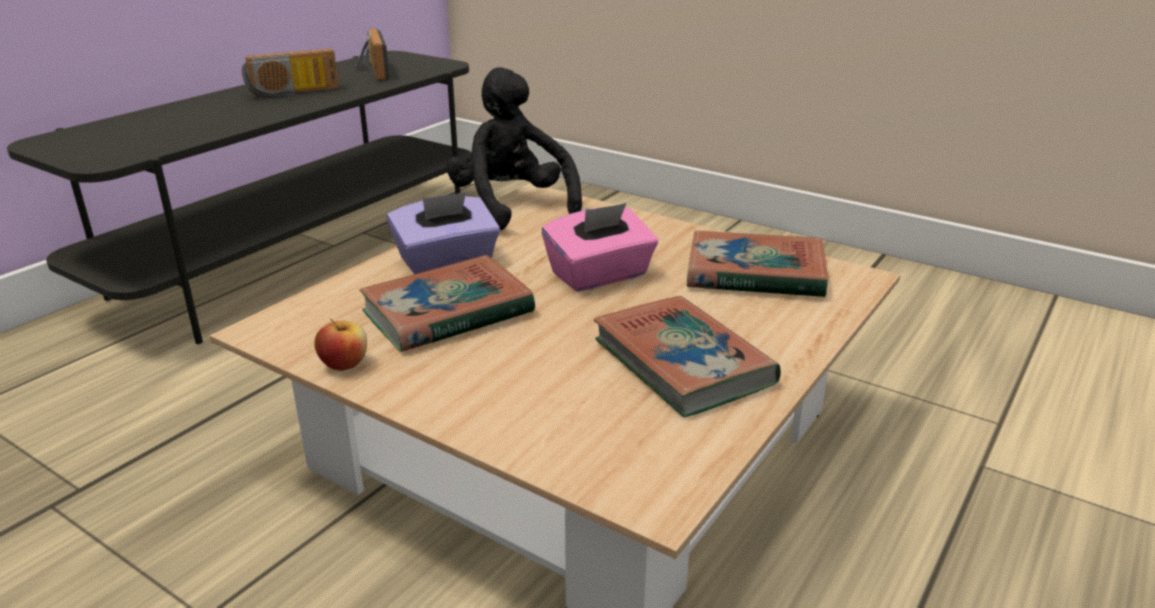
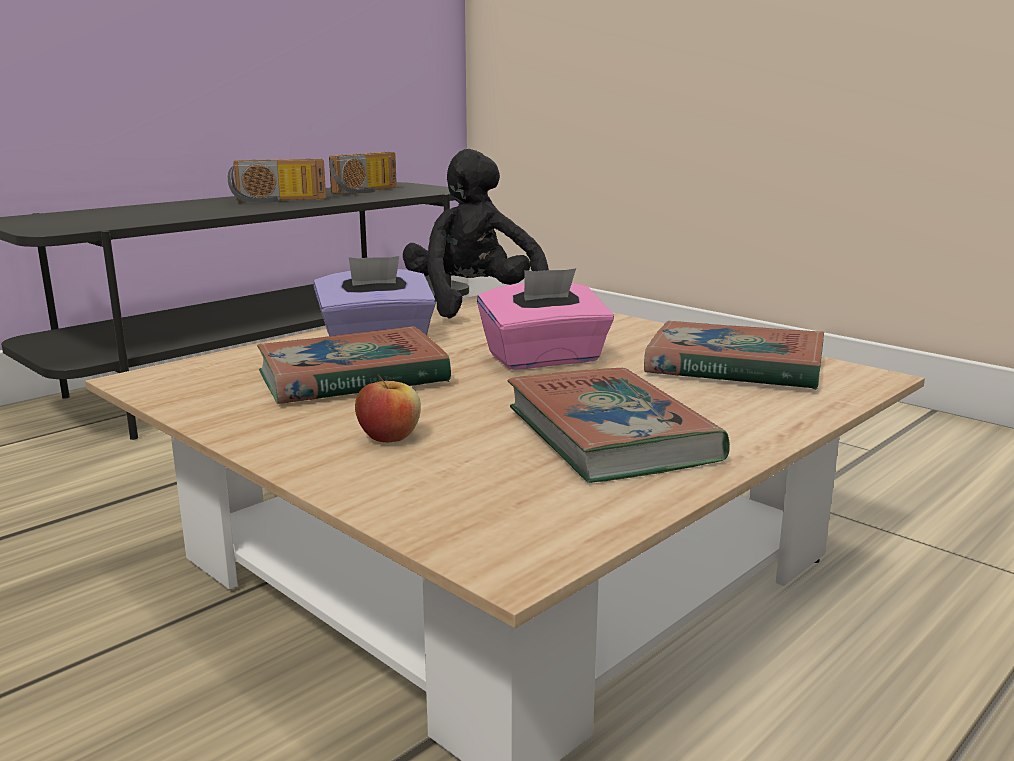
camera: 10 degrees right, 10 degrees down
apple [314,319,367,371] -> apple moved to [355,374,421,443]
radio [356,29,389,80] -> radio turned 135 degrees counterclockwise [329,152,397,194]

